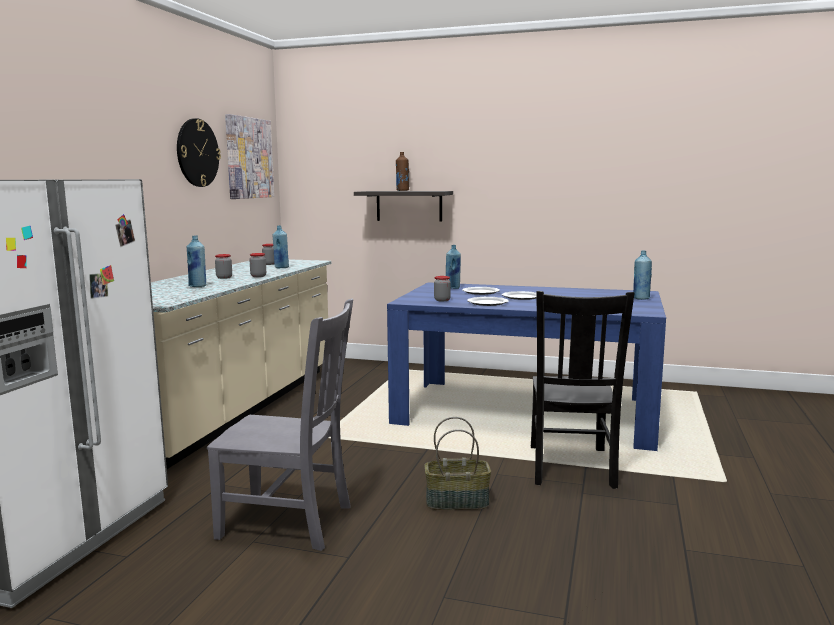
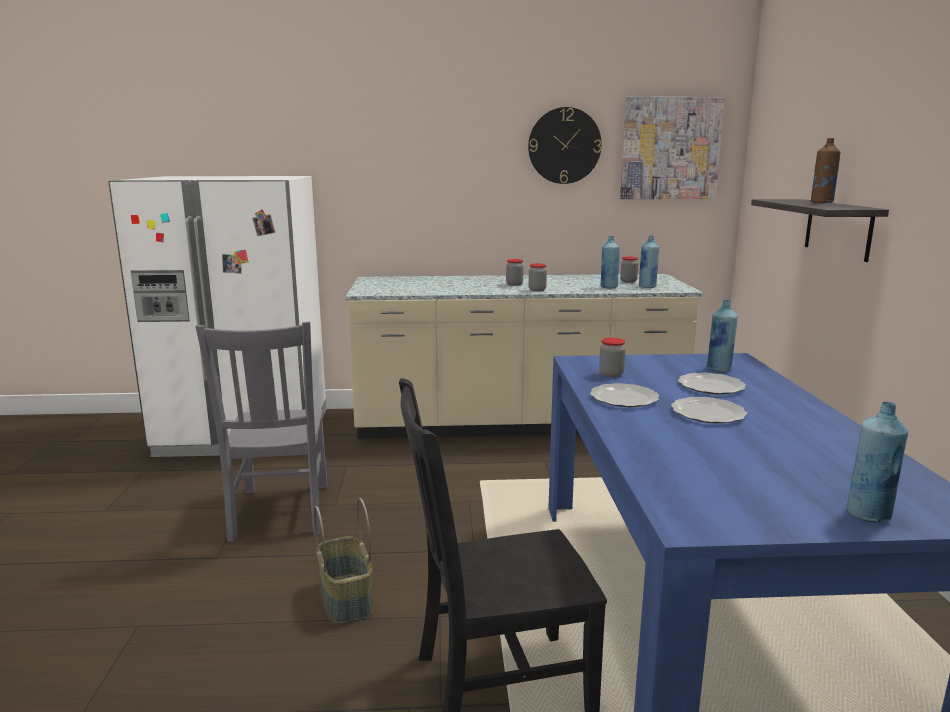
camera: 70 degrees right, 5 degrees up
blue bottle [187,236,206,287] -> blue bottle moved to [639,235,659,288]

